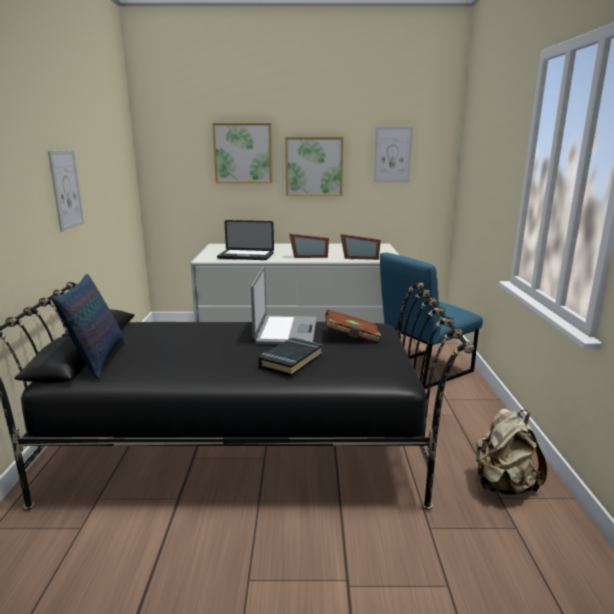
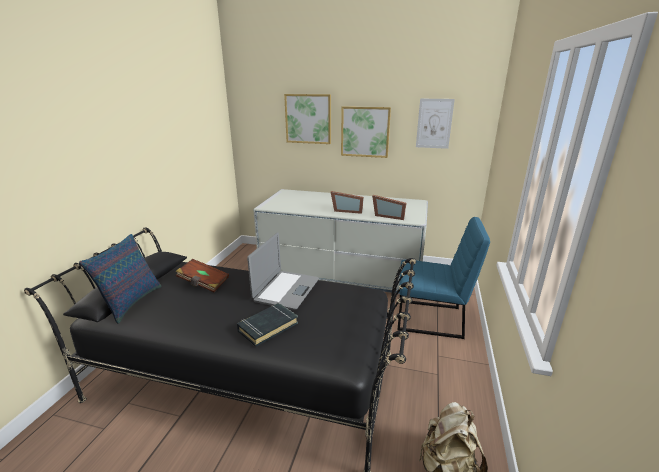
camera: 15 degrees right, 5 degrees up
picture [48,150,84,232] -> none
laptop [217,220,274,260] -> none
brown book [325,310,381,343] -> brown book moved to [176,259,229,292]
blue chair [380,252,483,389] -> blue chair turned 150 degrees counterclockwise [398,217,490,339]

